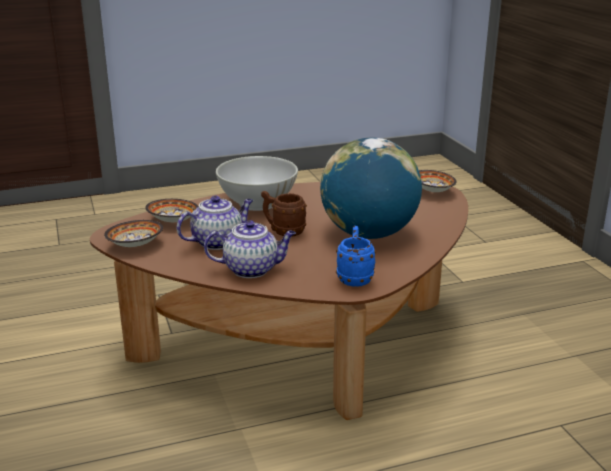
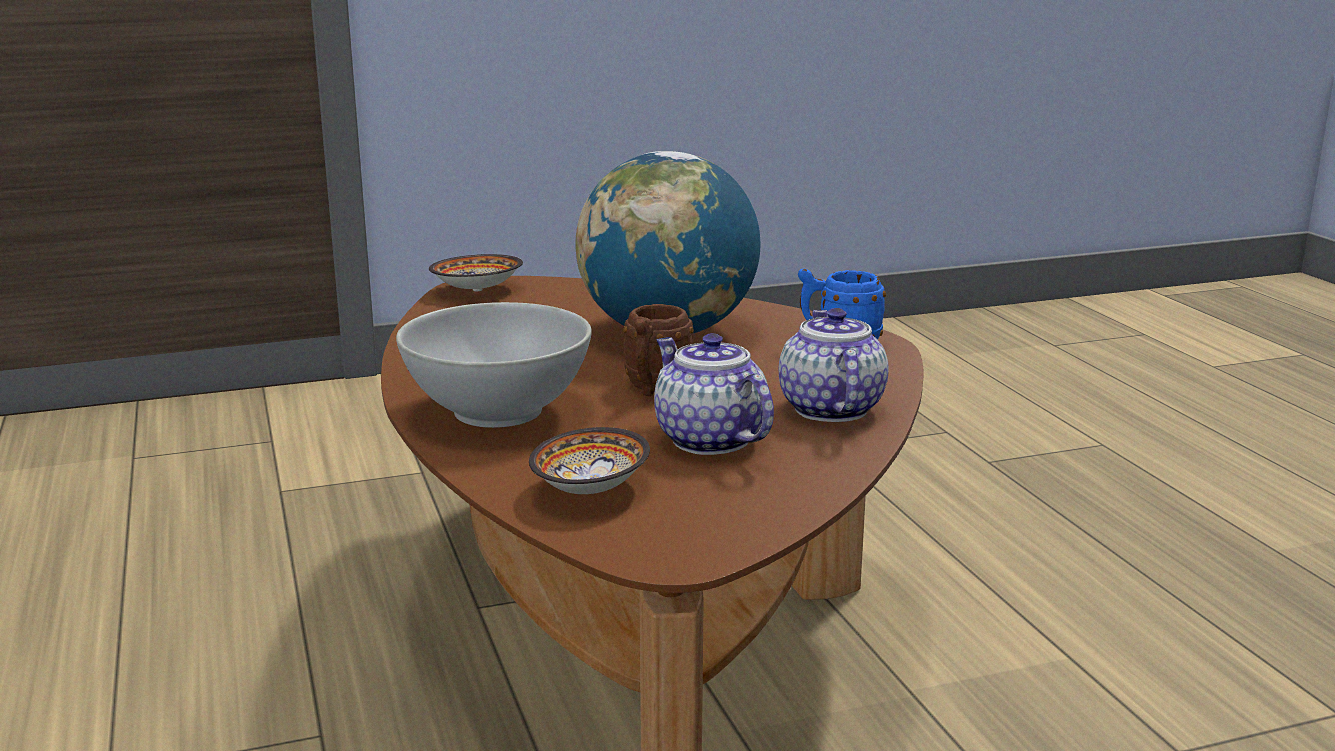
camera: 90 degrees left, 5 degrees down
bowl [104,220,163,247] -> none

